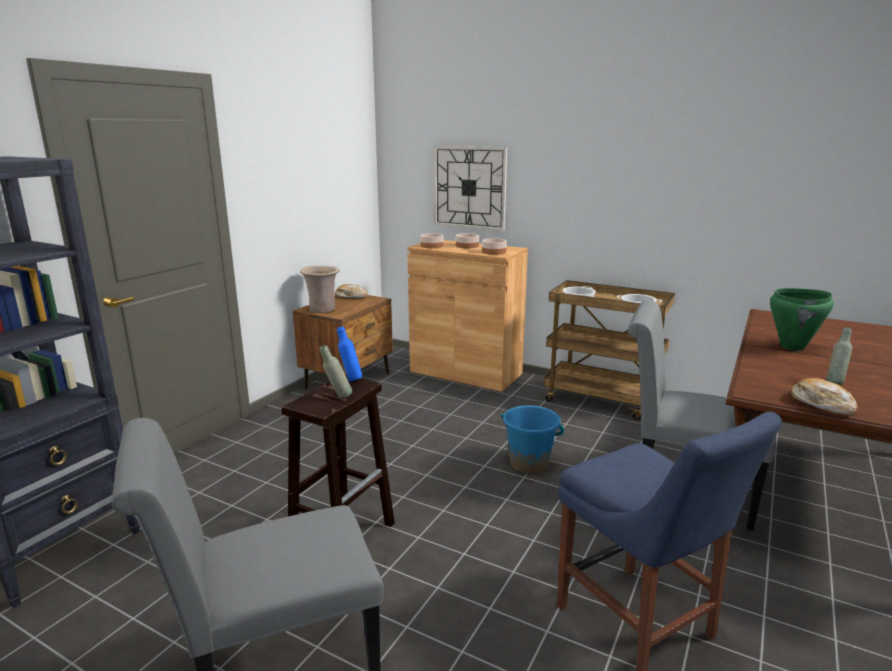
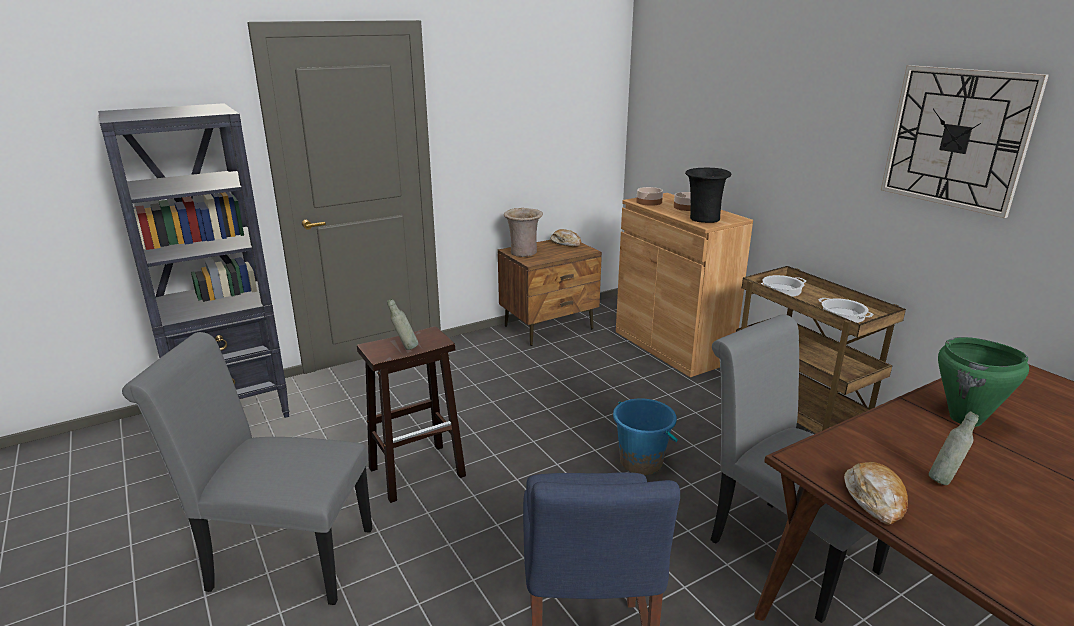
camera: 30 degrees right, 5 degrees up
blue bottle [337,326,362,381] -> none
wall clock [433,146,507,231] -> wall clock moved to [881,65,1049,218]
bowl [482,238,507,255] -> black vase [685,167,732,223]

